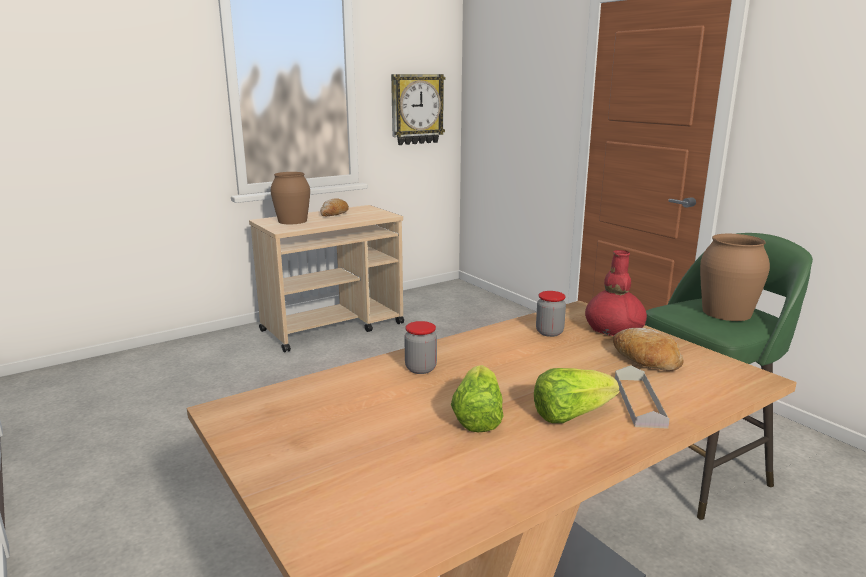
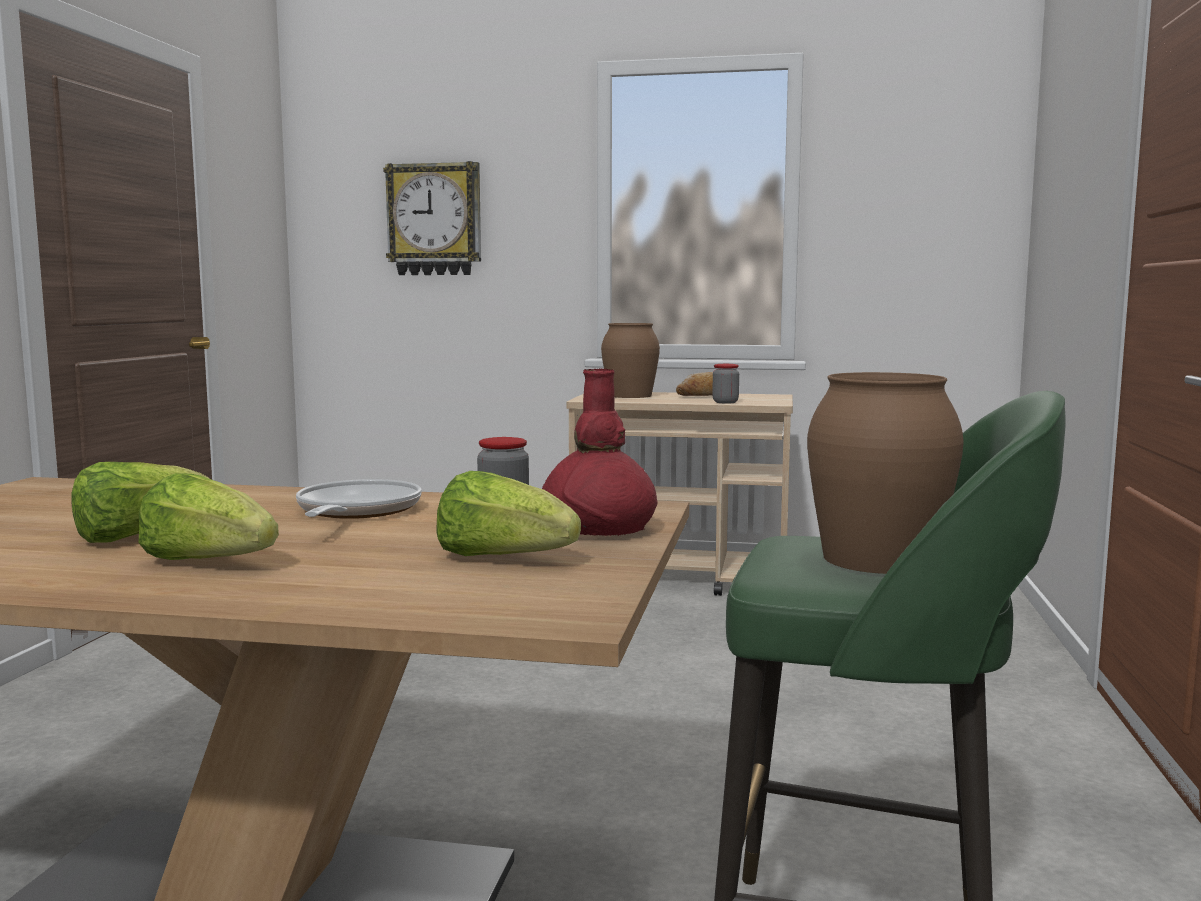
camera: 45 degrees right, 10 degrees down
wall clock [391,74,445,145] -> wall clock moved to [383,161,481,275]
jar [404,321,437,374] -> jar moved to [712,364,739,403]
bread [613,328,684,371] -> lettuce [437,471,581,556]
grey tray [615,365,670,428] -> none
none -> frying pan [296,479,422,519]

